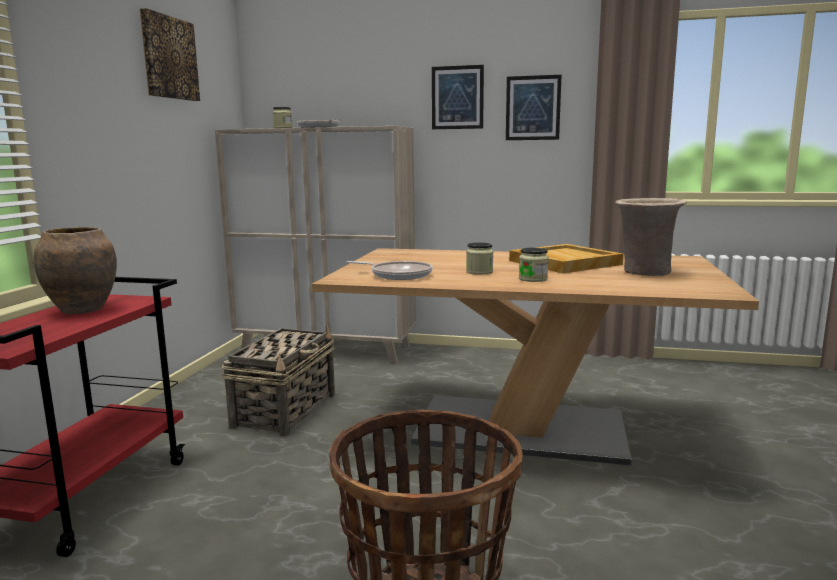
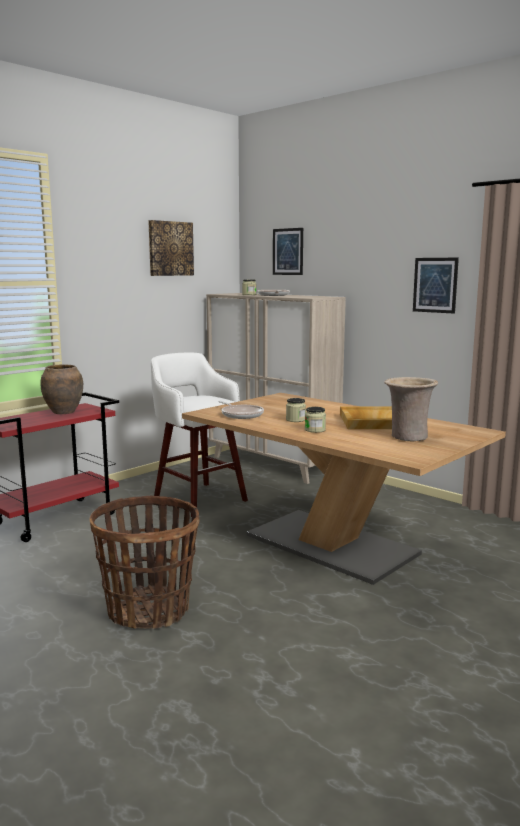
camera: 30 degrees right, 0 degrees up
basket [221,325,335,437] -> white stool [151,352,248,517]
picture [432,65,484,129] -> picture moved to [273,228,303,275]

